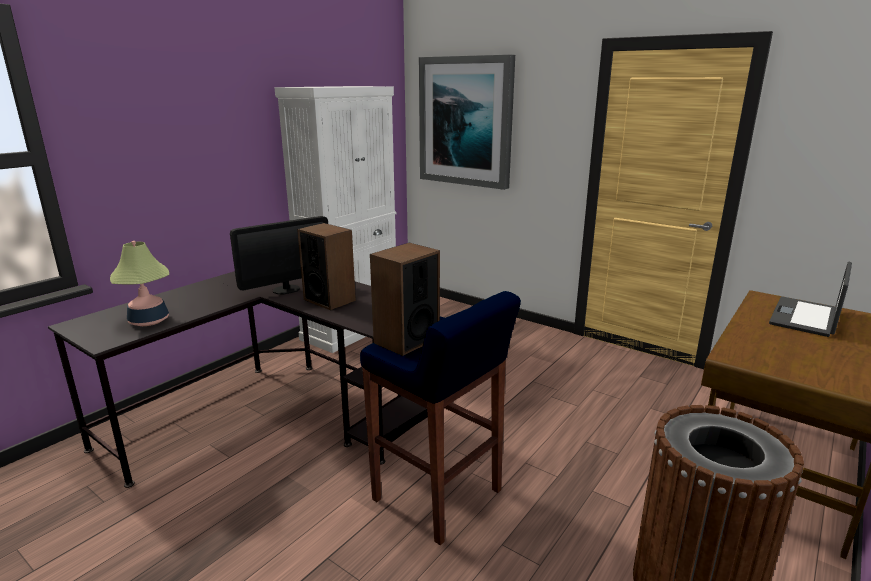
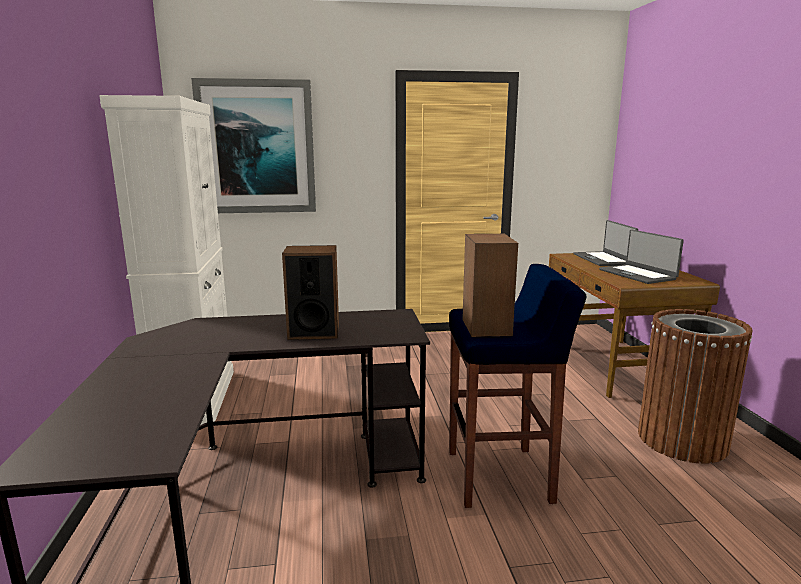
camera: 45 degrees left, 5 degrees down
table lamp [110,241,169,326] -> none
monitor [230,216,328,295] -> none
none -> laptop [599,229,684,284]

